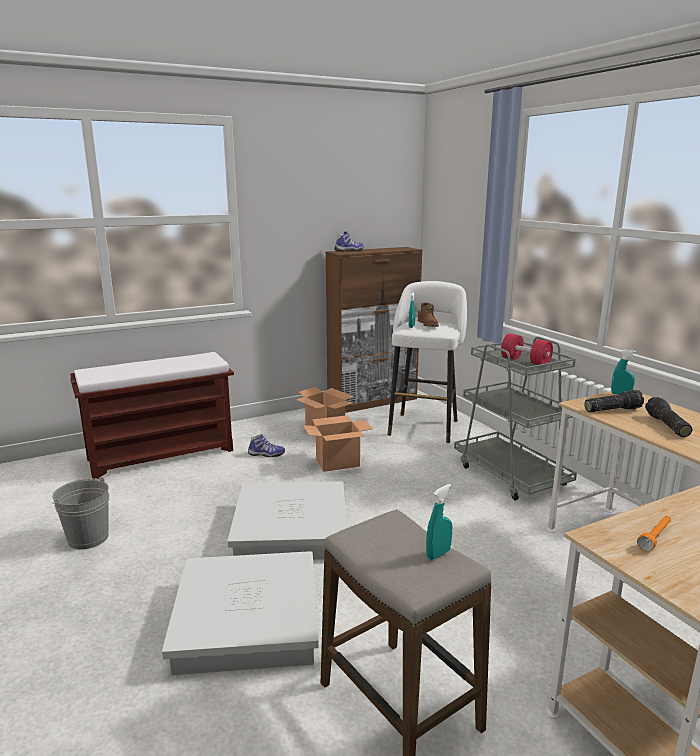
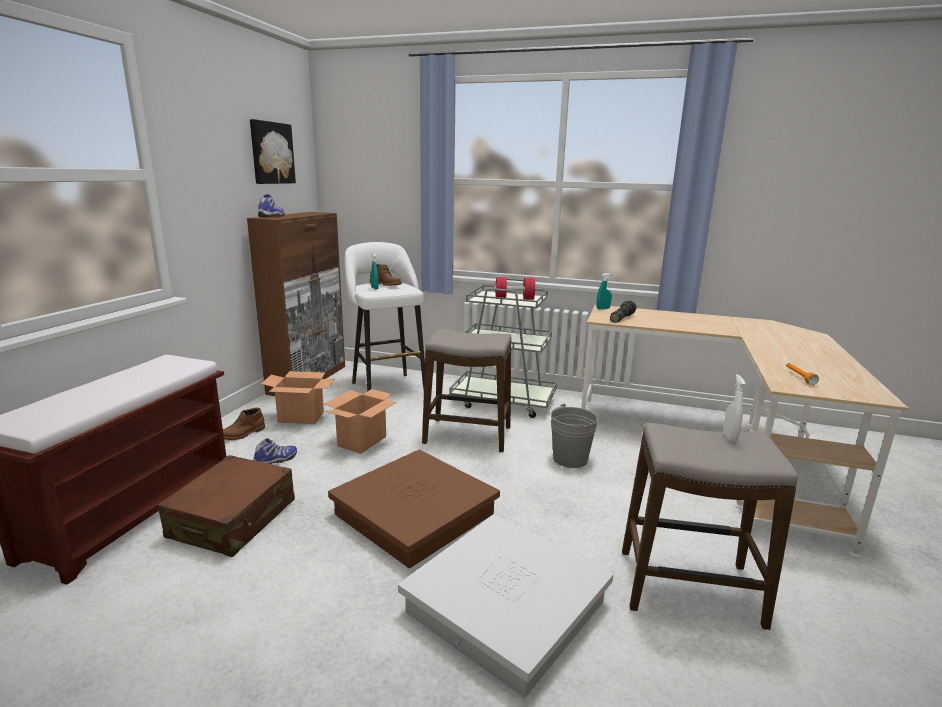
camera: 45 degrees left, 0 degrees up
grey bucket [52,477,109,549] -> grey bucket moved to [551,404,598,468]
white storage box [227,481,347,560] -> brown storage box [328,450,500,568]
turquoise spray bottle [426,484,452,560] -> white spray bottle [723,374,745,442]
flashlight [645,397,692,437] -> none
none -> brown suitcase [158,455,295,557]
none -> brown boot [223,408,265,440]
none -> picture [250,119,296,184]
none -> stool [422,329,512,453]

